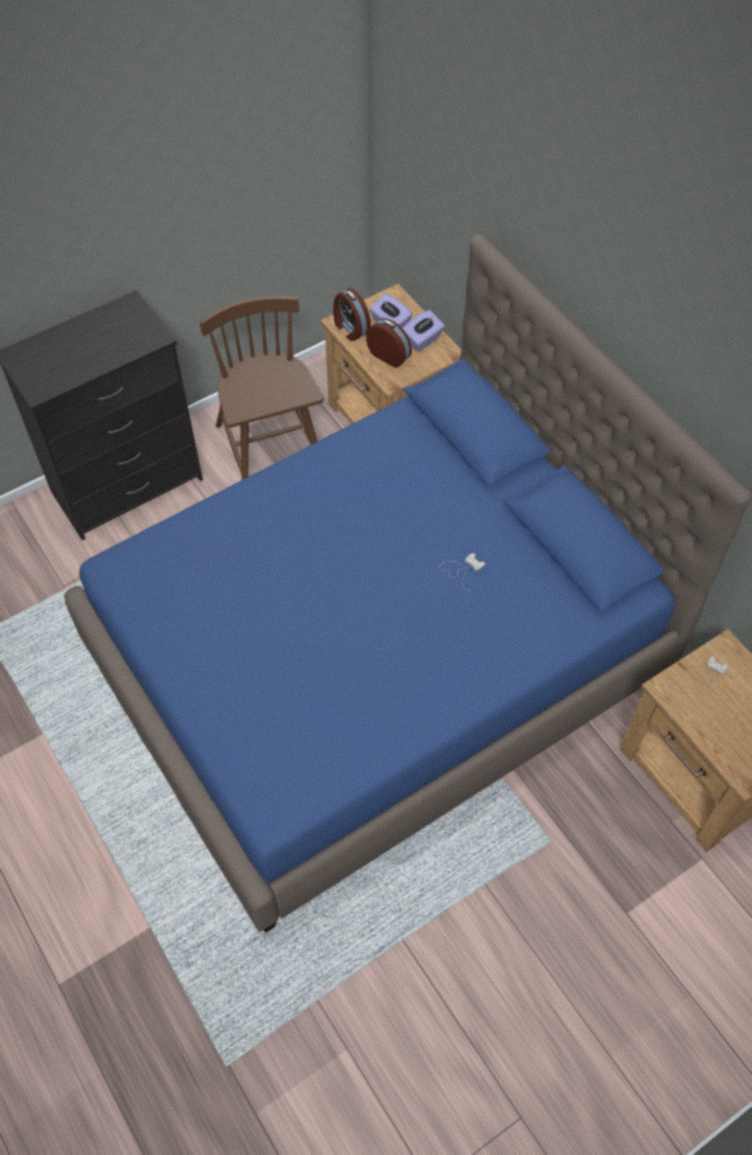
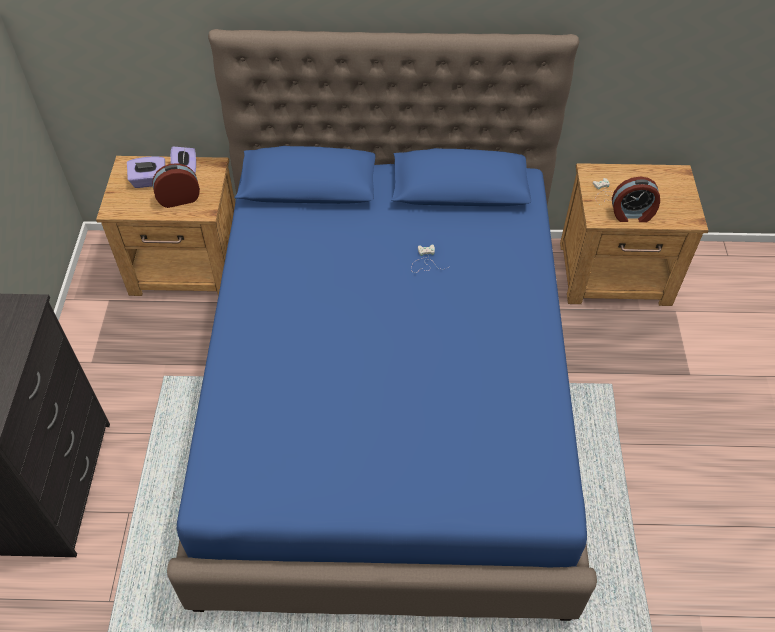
camera: 55 degrees left, 5 degrees down
brown chair [200,296,324,480] -> none
alarm clock [333,288,371,341] -> alarm clock moved to [612,177,660,222]

